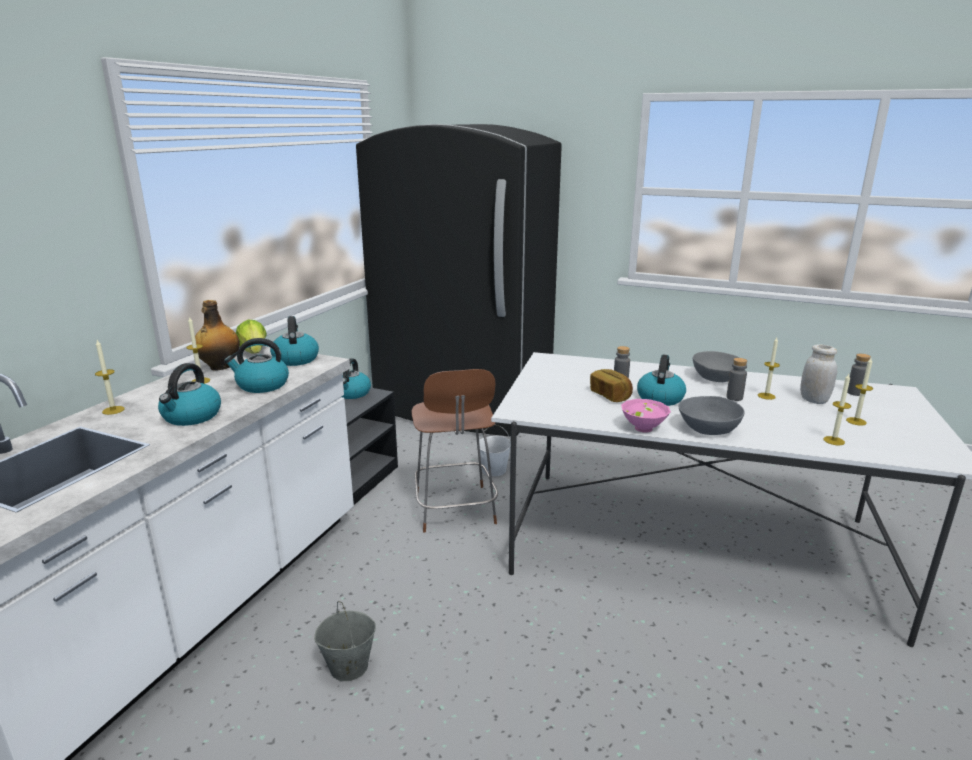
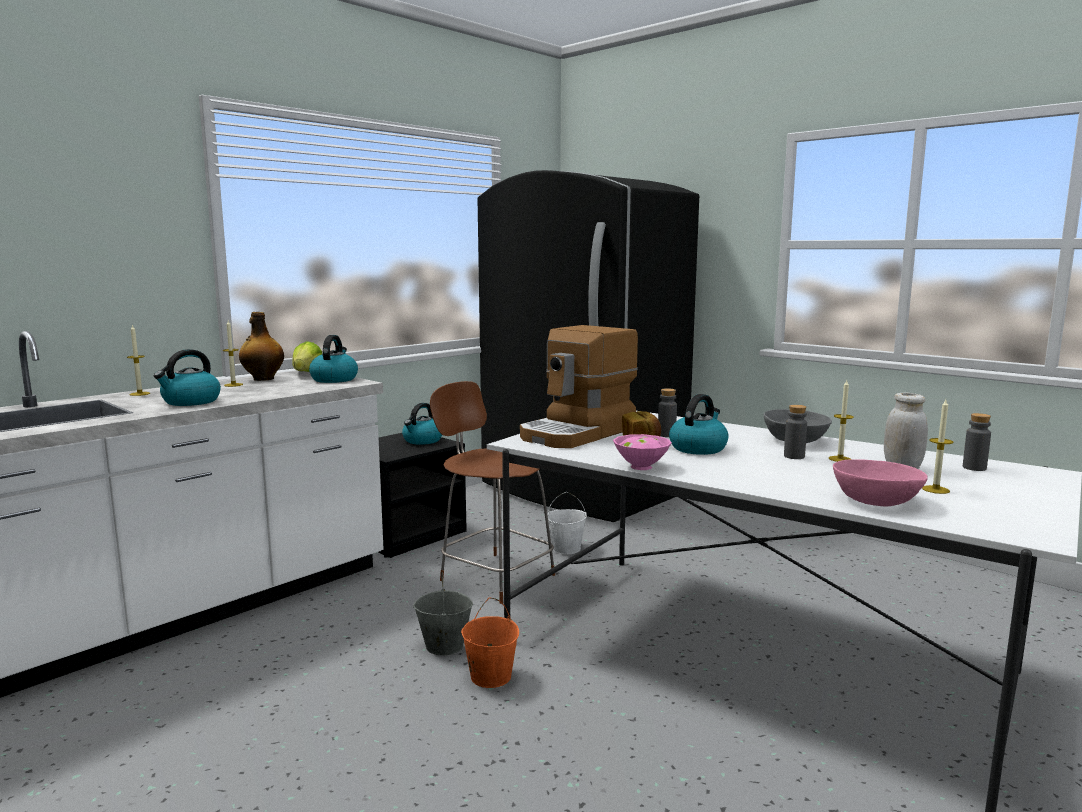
camera: 20 degrees right, 10 degrees down
kettle [224,338,289,393] -> none
grey bucket [314,601,376,681] -> grey bucket moved to [413,572,473,655]
brown chair [412,369,498,533] -> brown chair turned 120 degrees clockwise [430,381,555,604]
grey bowl [679,396,745,435] -> none
candle [823,374,851,445] -> pink bowl [833,459,928,507]
none -> orange bucket [461,597,519,688]
none -> coffee machine [520,325,638,448]

